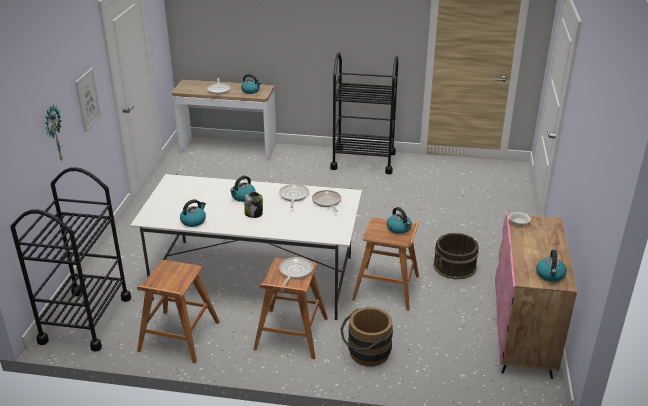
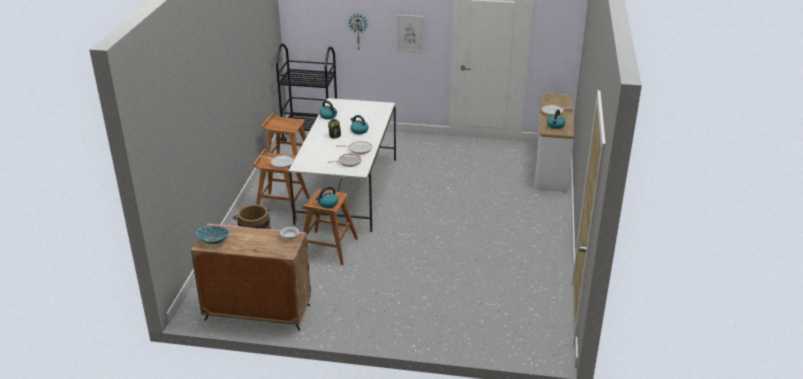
camera: 90 degrees right, 0 degrees up
black cart [330,52,398,174] -> none
brown bucket [433,233,479,280] -> none
kettle [536,250,567,282] -> bowl [197,226,229,244]

